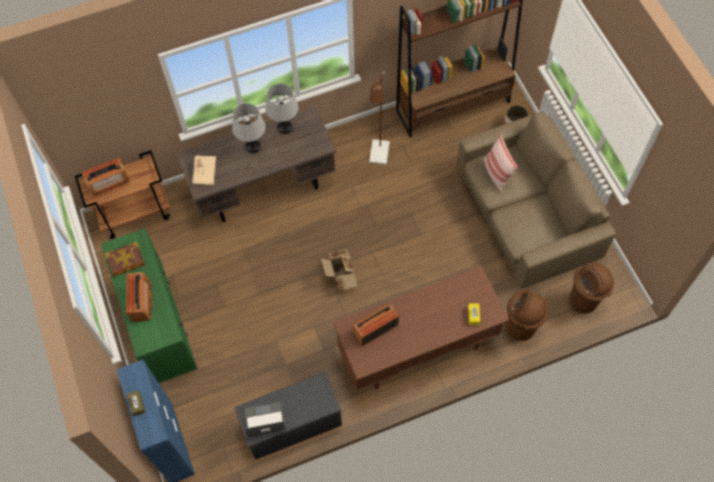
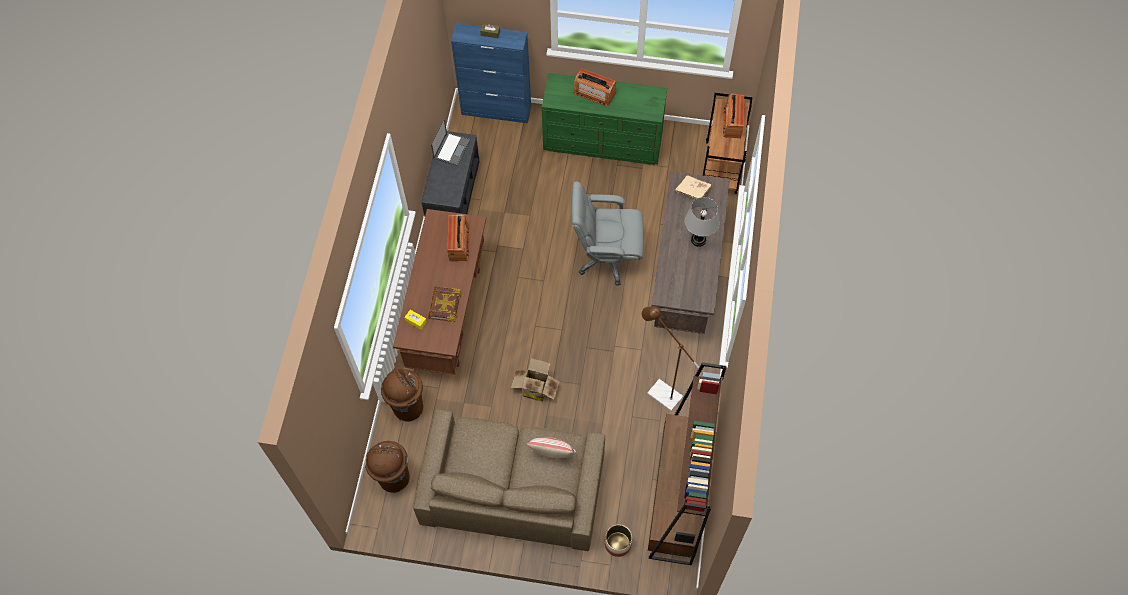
camera: 120 degrees right, 0 degrees up
book [105,242,145,277] -> book moved to [428,287,461,322]
grey table lamp [266,84,298,134] -> none
cardboard box [321,249,358,291] -> cardboard box moved to [511,358,559,402]
none -> grey office chair [572,181,643,286]

